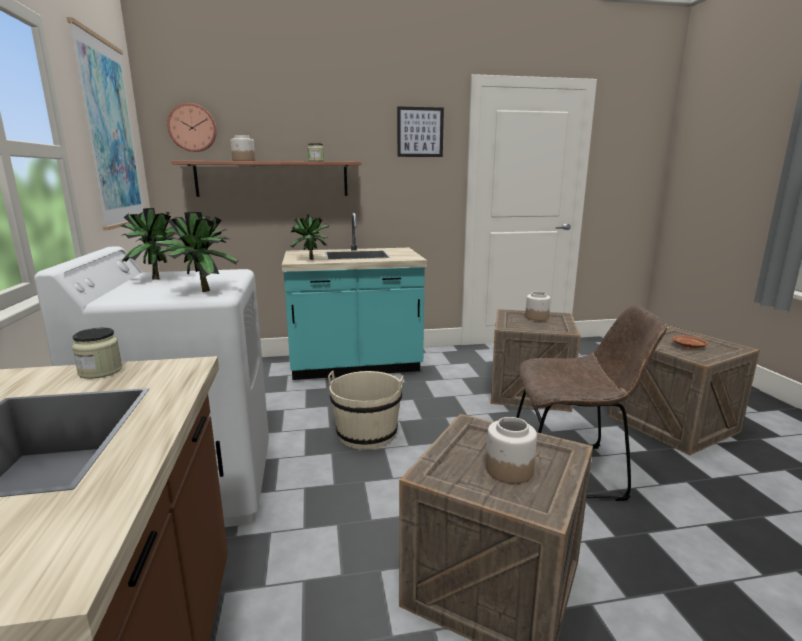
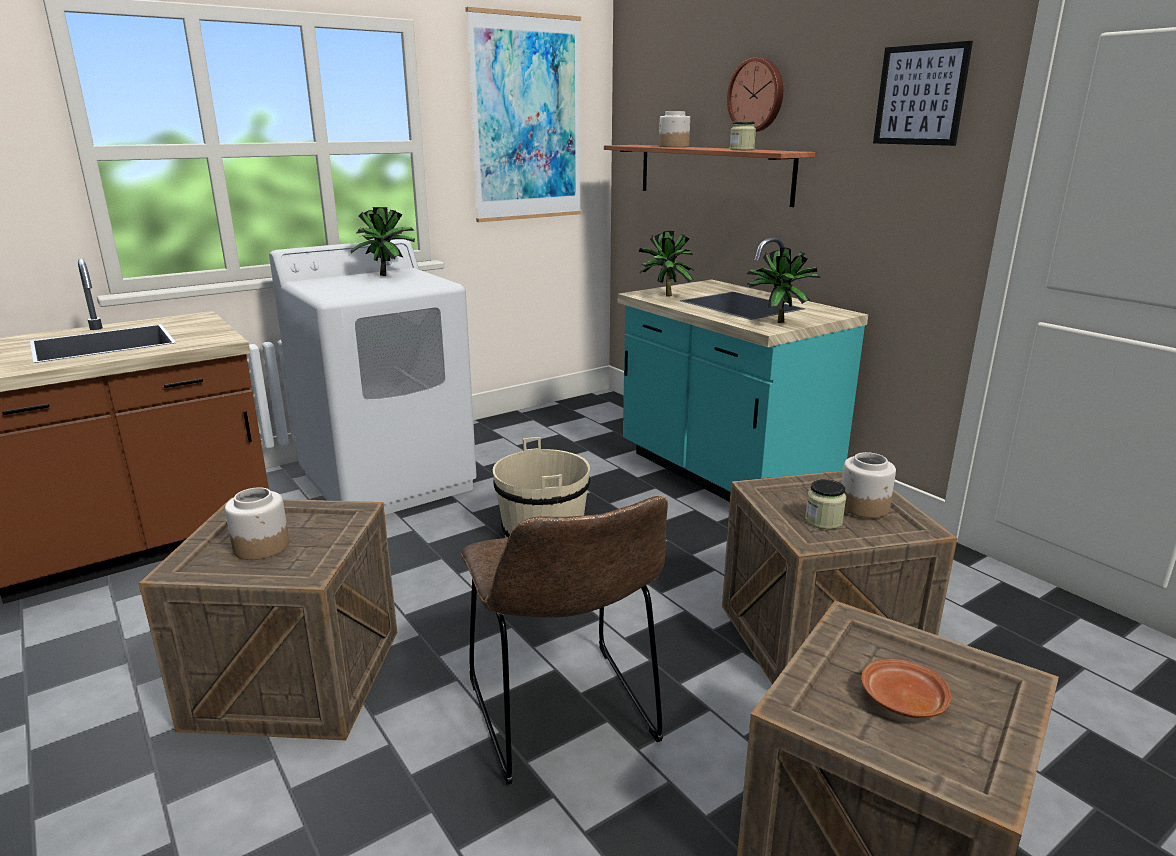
camera: 65 degrees right, 5 degrees up
jar [72,327,122,379] -> jar moved to [805,479,846,529]
potted plant [155,212,238,292] -> potted plant moved to [747,247,821,323]
wall clock [167,103,217,152] -> wall clock moved to [727,58,783,132]

